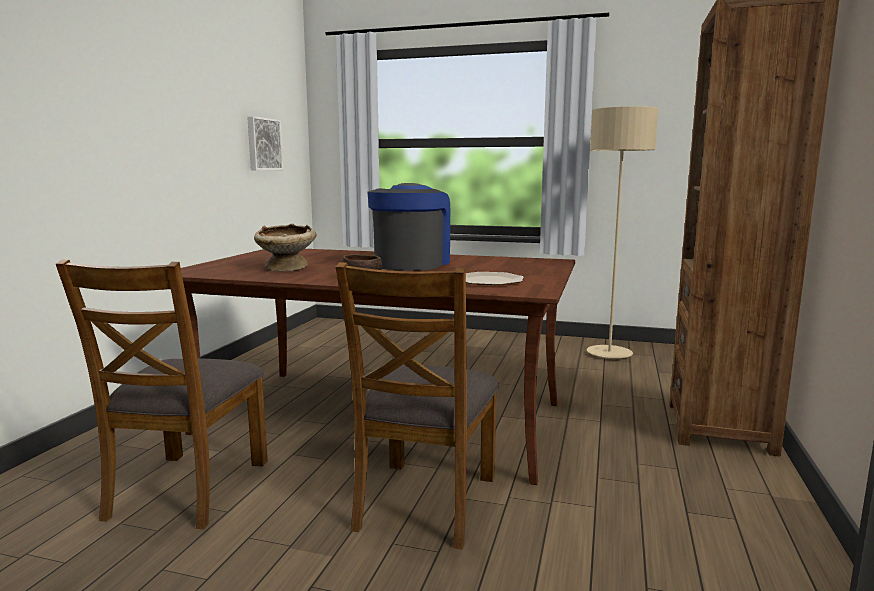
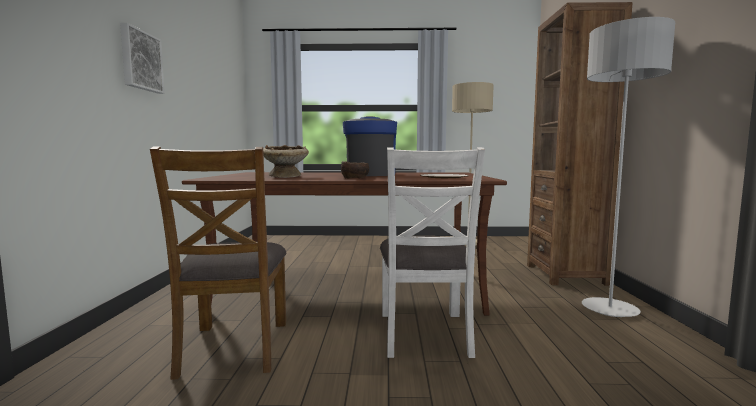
camera: 15 degrees left, 5 degrees down
picture [247,116,283,170] -> picture moved to [120,23,165,94]
brown chair [336,262,499,550] -> white chair [380,147,485,358]
none -> grey floor lamp [582,17,675,317]

